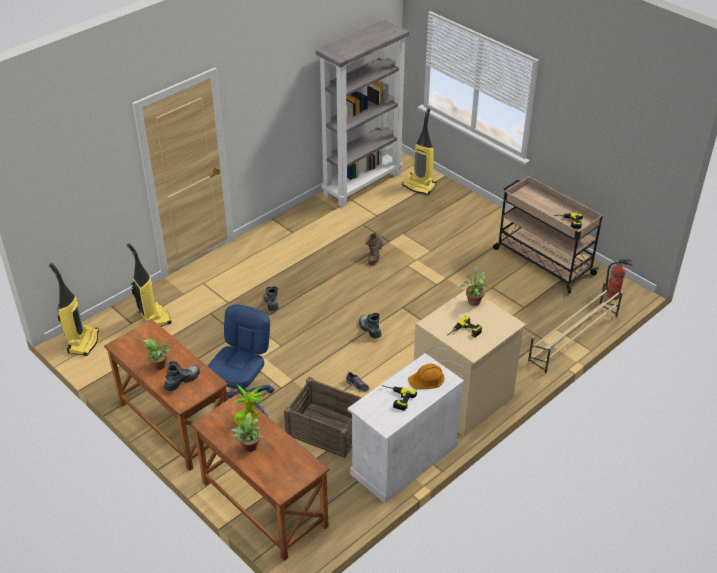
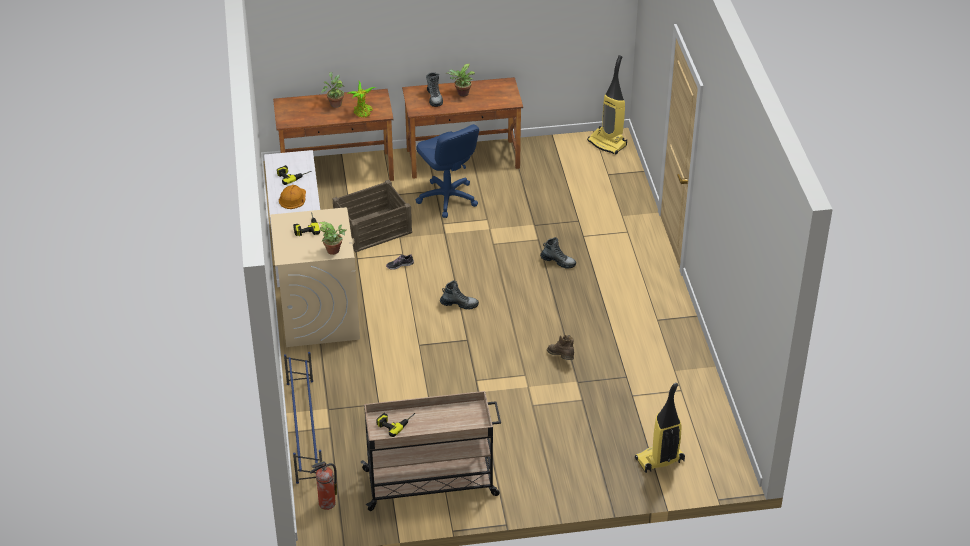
camera: 125 degrees right, 0 degrees up
vacuum cleaner [127,244,172,327] -> none
grey bookcase [316,20,409,207] -> none
beige shoe rack [528,281,623,374] -> blue shoe rack [284,352,322,484]

